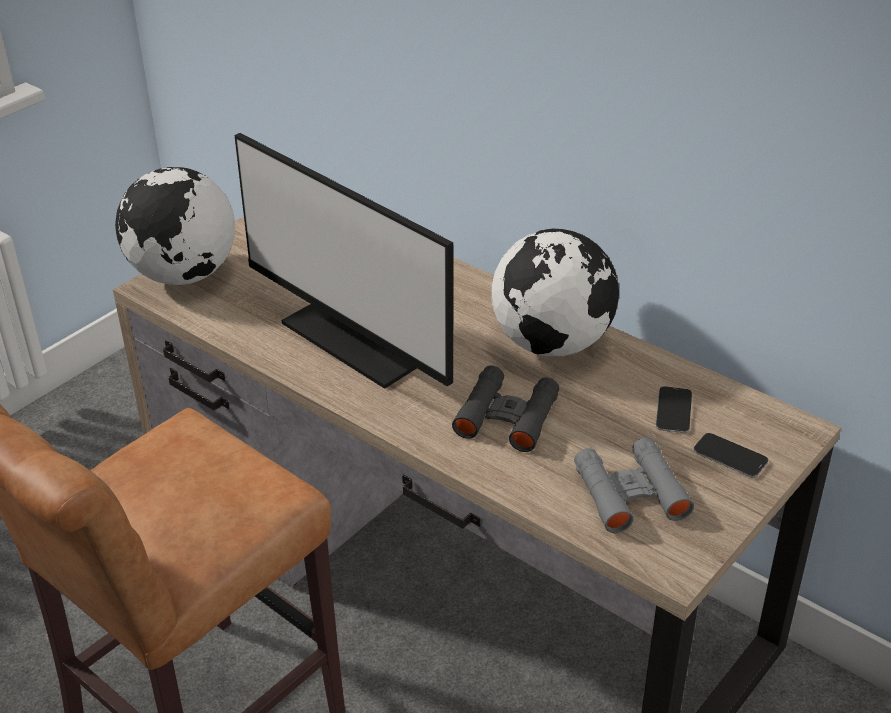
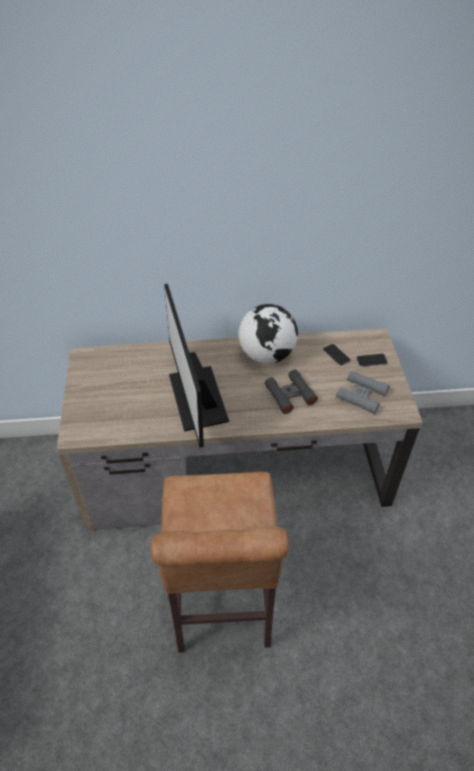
camera: 45 degrees left, 10 degrees up
globe [115,167,235,285] -> none
monitor [234,133,453,389] -> monitor turned 75 degrees clockwise [164,284,229,448]

